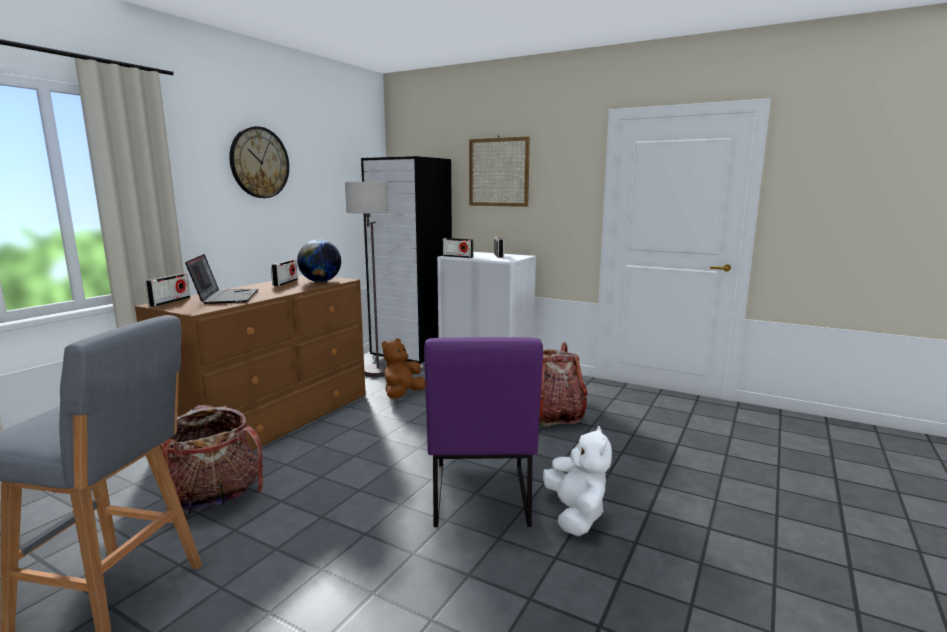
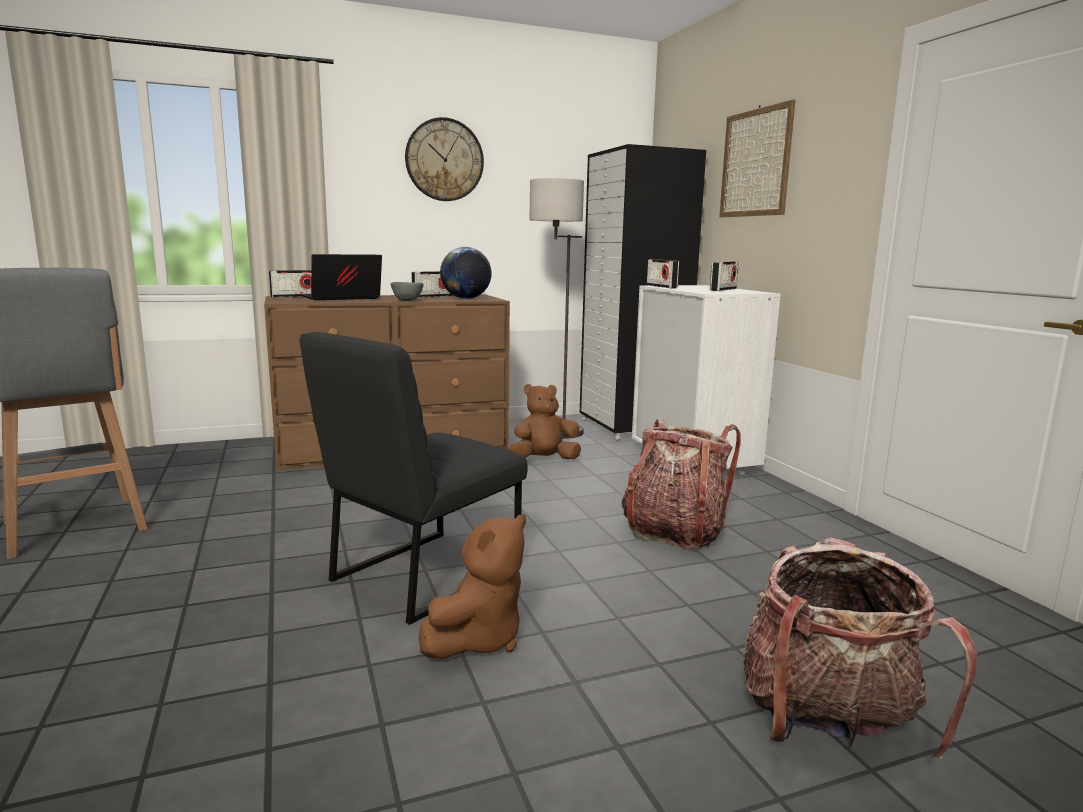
camera: 40 degrees right, 0 degrees up
backpack [160,405,263,518] -> backpack moved to [743,538,977,759]
laptop [185,254,258,304] -> laptop turned 150 degrees counterclockwise [302,254,382,300]
purple chair [424,337,543,527] -> black chair [300,332,528,625]
white plush toy [543,426,612,537] -> brown plush toy [419,514,526,659]
none -> grey bowl [391,282,424,301]

